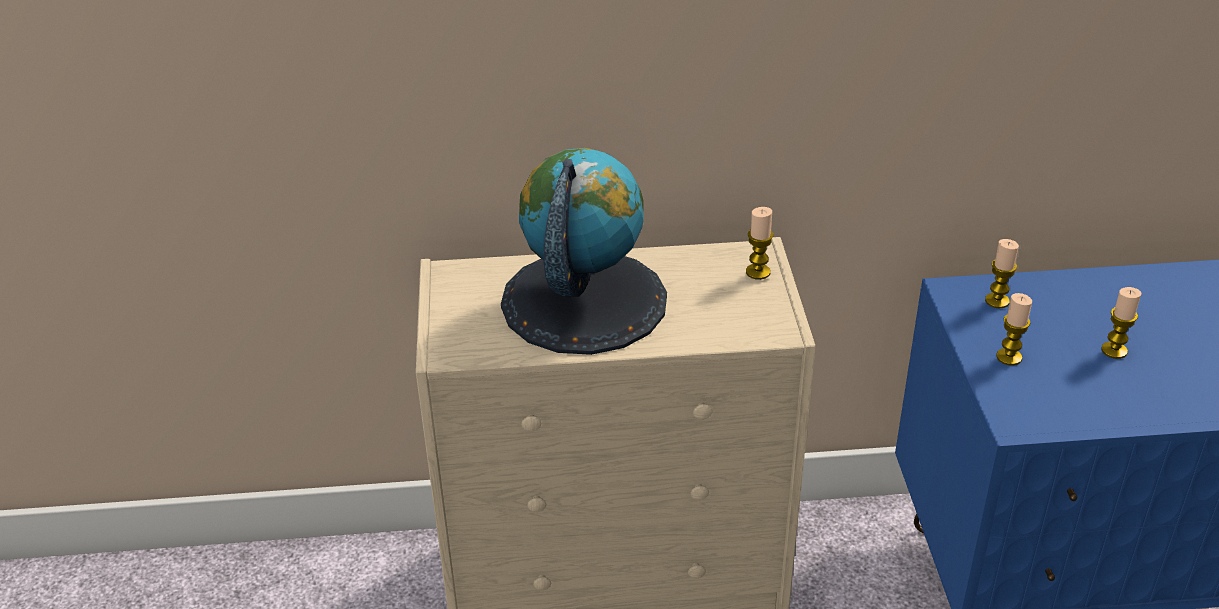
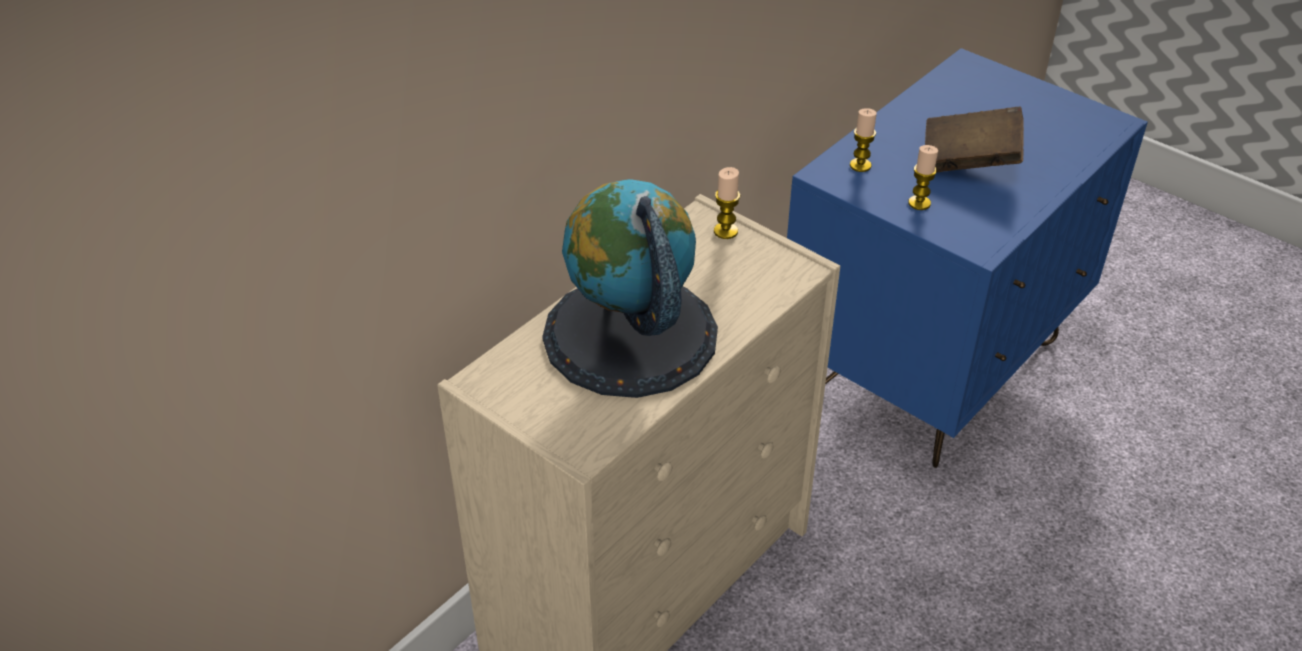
camera: 45 degrees left, 5 degrees up
candle [1101,287,1142,359] -> brown book [925,107,1024,172]

